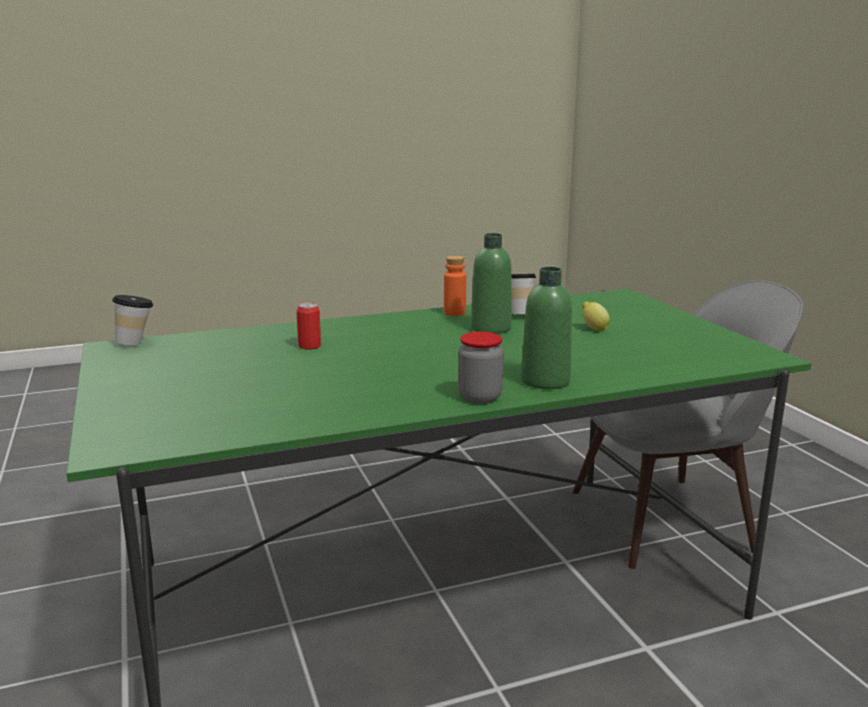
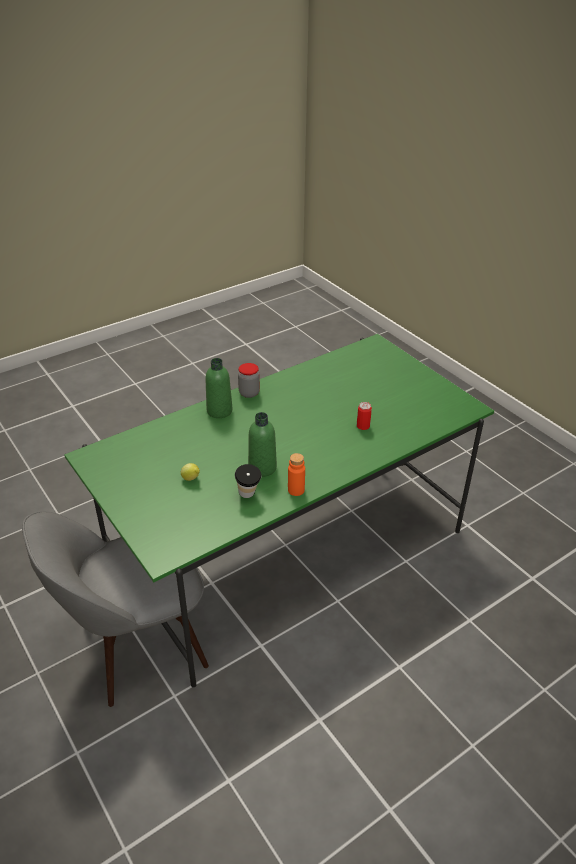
camera: 165 degrees right, 20 degrees up
cup [113,295,153,345] -> none

